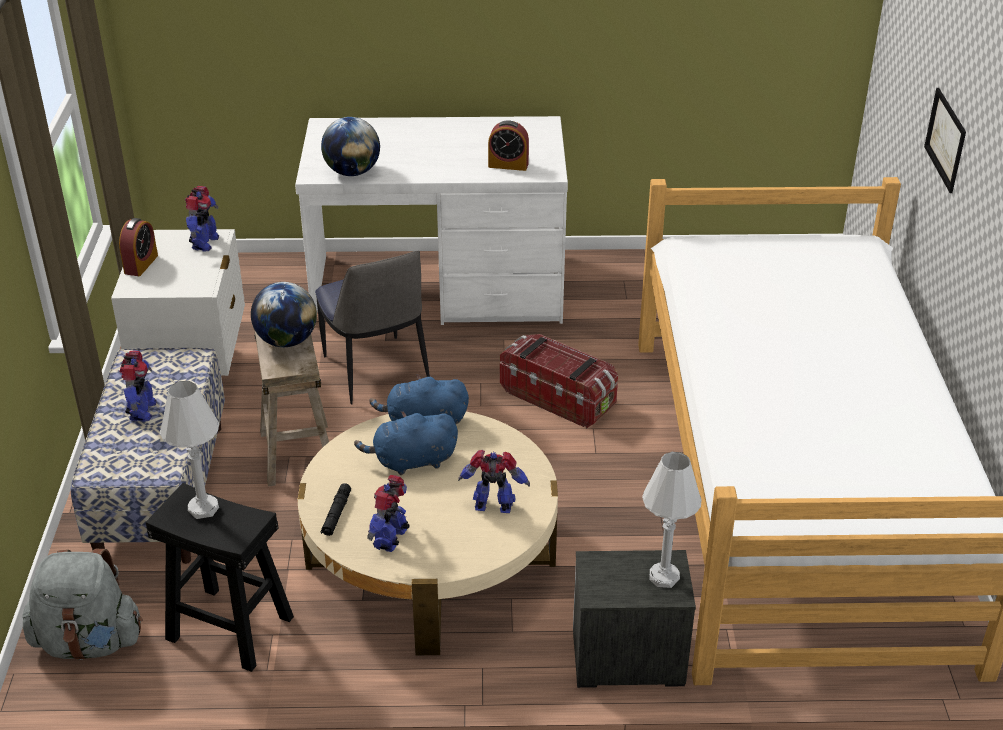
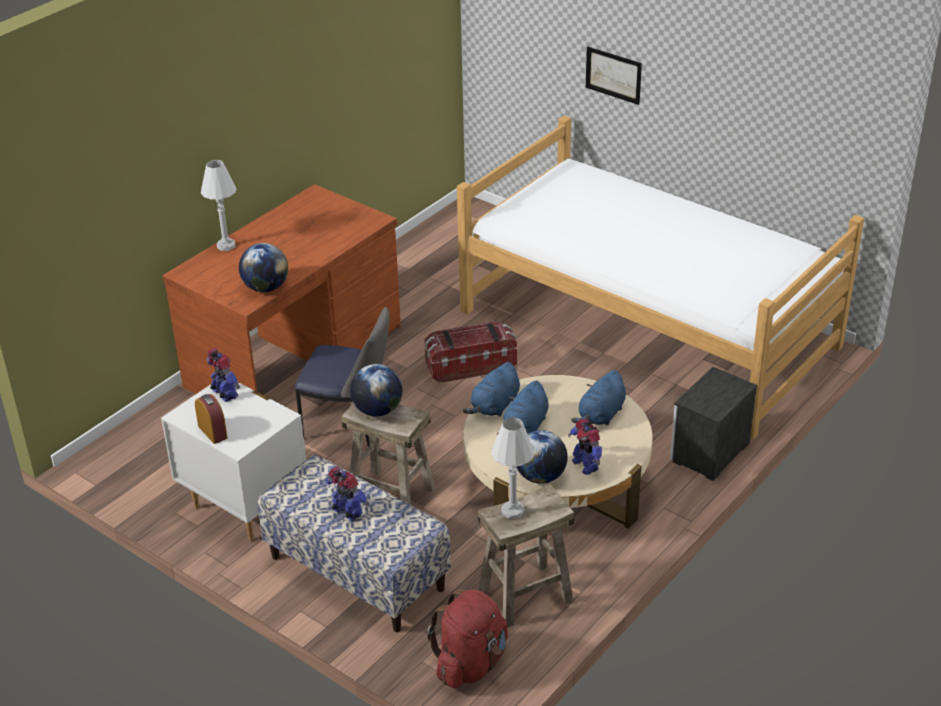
camera: 50 degrees left, 0 degrees up
grey backpack [23,549,142,660] -> red backpack [427,589,508,688]
black stool [146,483,294,672] -> beige stool [478,484,574,627]
white desk [295,116,568,325] -> brown desk [162,184,401,394]
black flashlight [321,483,351,536] -> globe [517,430,568,484]
toy robot [458,450,530,513] -> blue plush toy [571,370,626,426]
alarm clock [488,120,529,171] -> none
white table lamp [642,452,701,588] -> white table lamp moved to [201,160,236,251]

